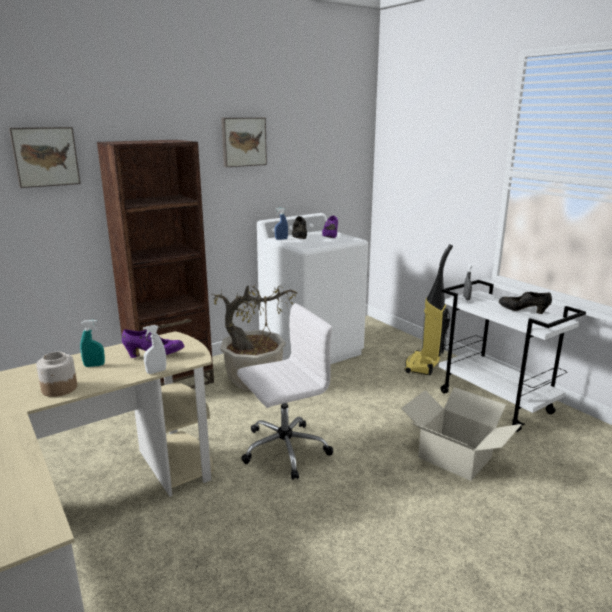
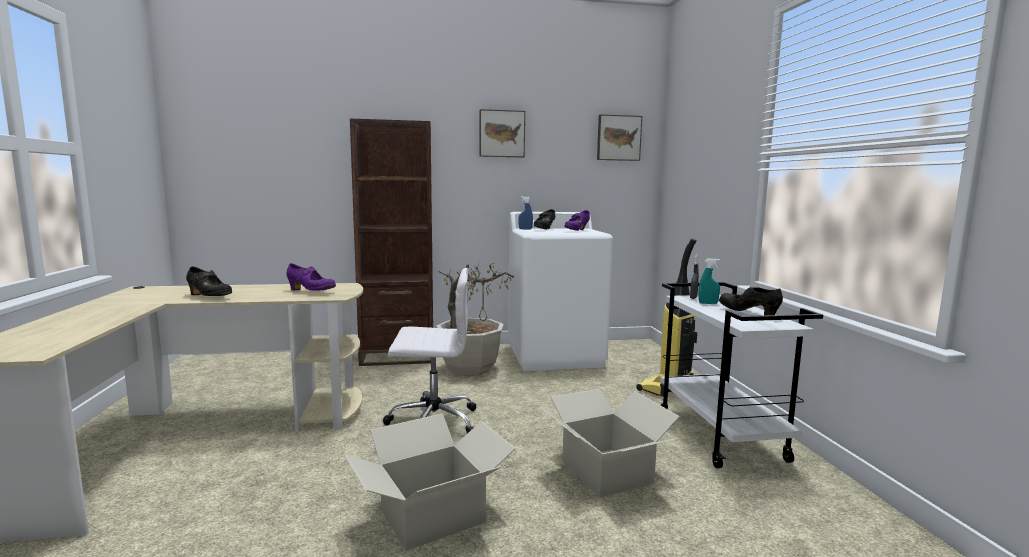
camera: 25 degrees right, 10 degrees down
picture [9,127,81,188] -> picture moved to [597,114,642,161]
jar [36,352,77,397] -> black shoe [186,267,232,296]
turquoise spray bottle [80,320,105,367] -> turquoise spray bottle moved to [698,259,720,304]
white spray bottle [143,325,166,374] -> none
none -> cardboard box [345,413,516,551]

